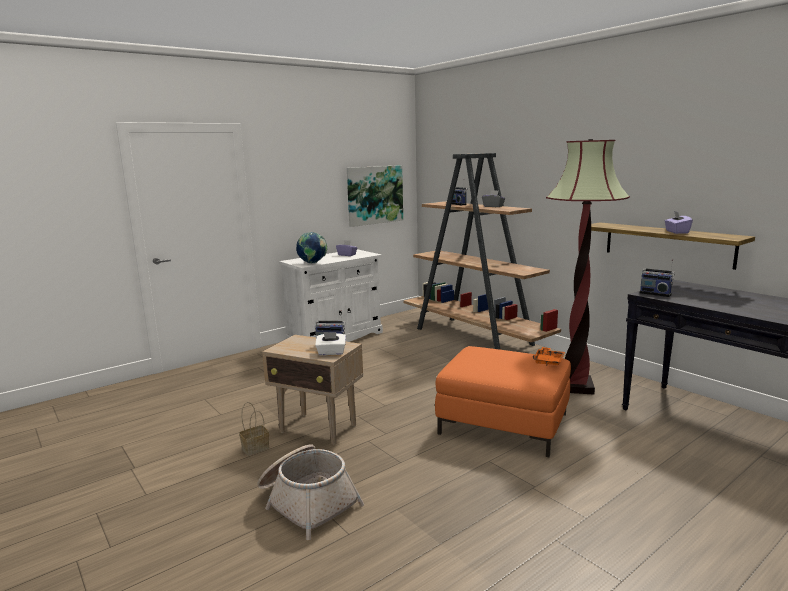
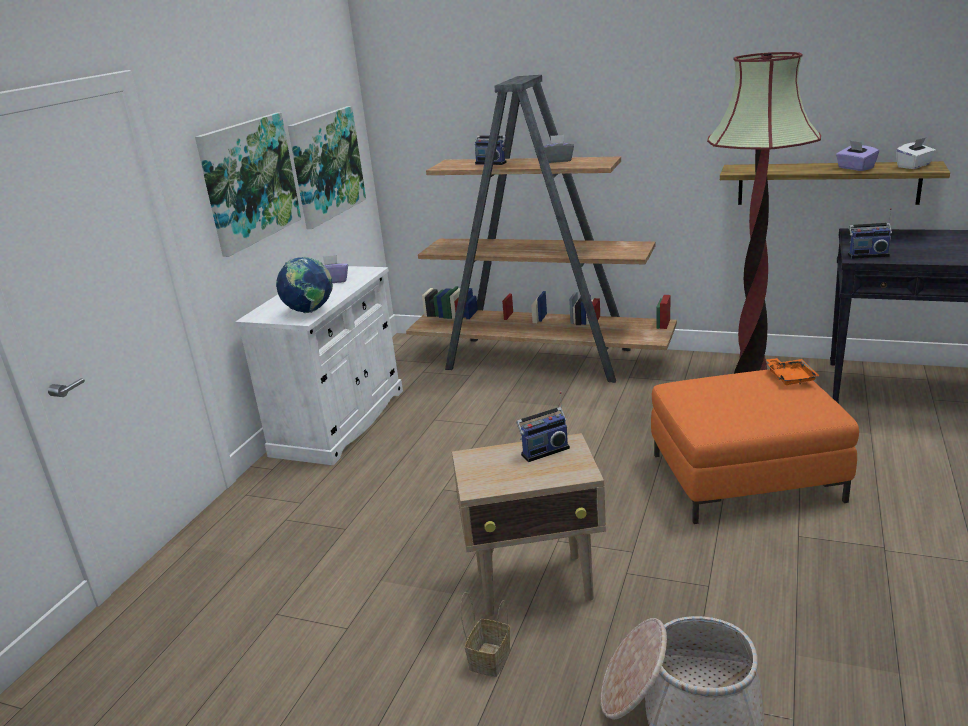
camera: 30 degrees left, 10 degrees up
white tissue box [315,332,346,355] -> white tissue box moved to [896,138,936,169]
none -> picture [195,112,301,257]

